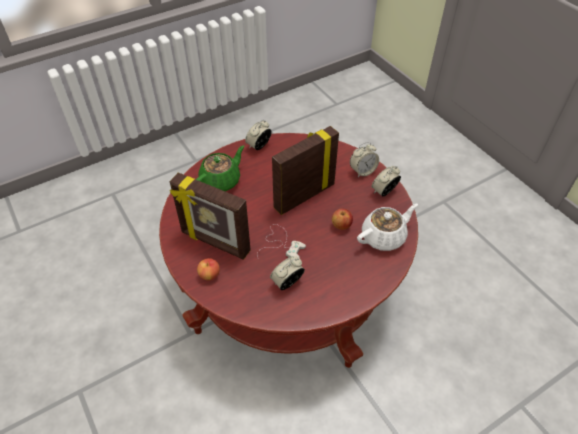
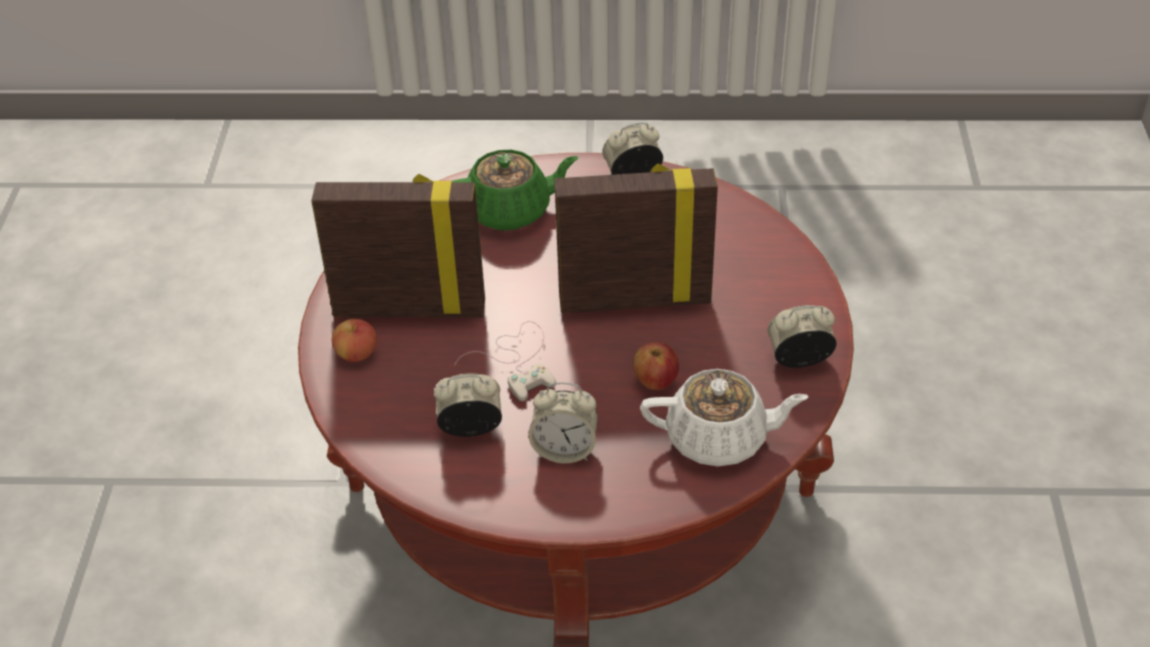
camera: 35 degrees right, 5 degrees down
picture frame [170,173,251,260] -> picture frame turned 120 degrees clockwise [311,174,485,317]
alarm clock [350,142,379,177] -> alarm clock moved to [528,382,598,463]

